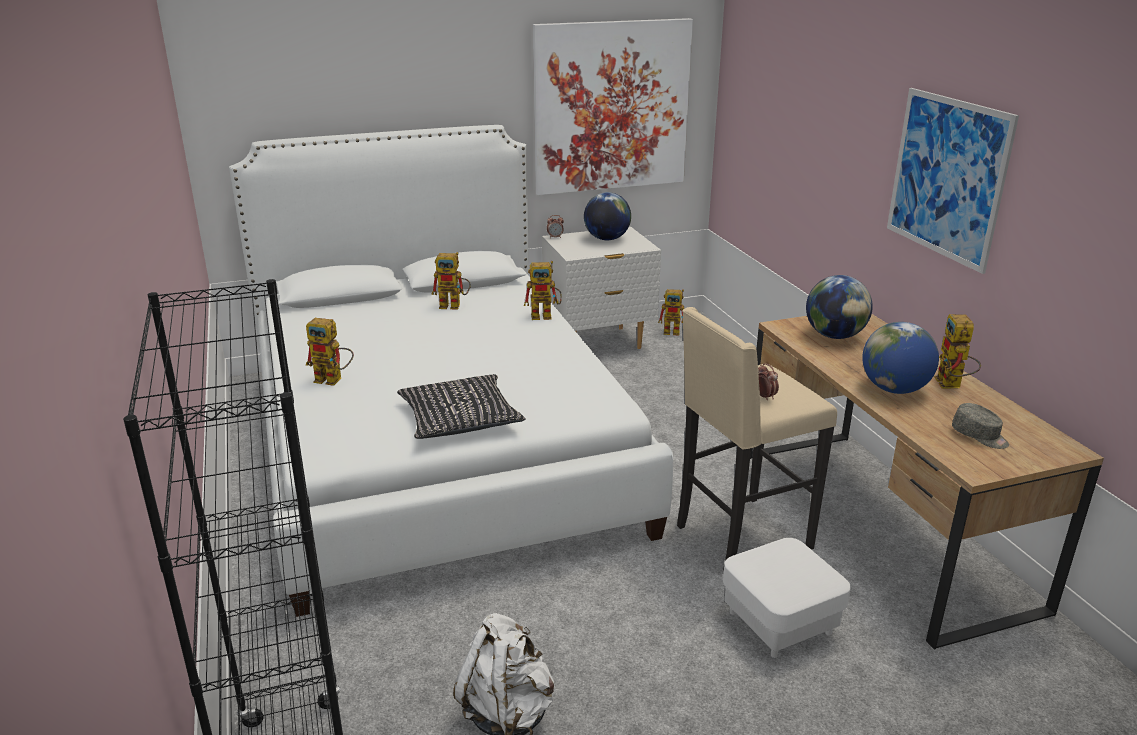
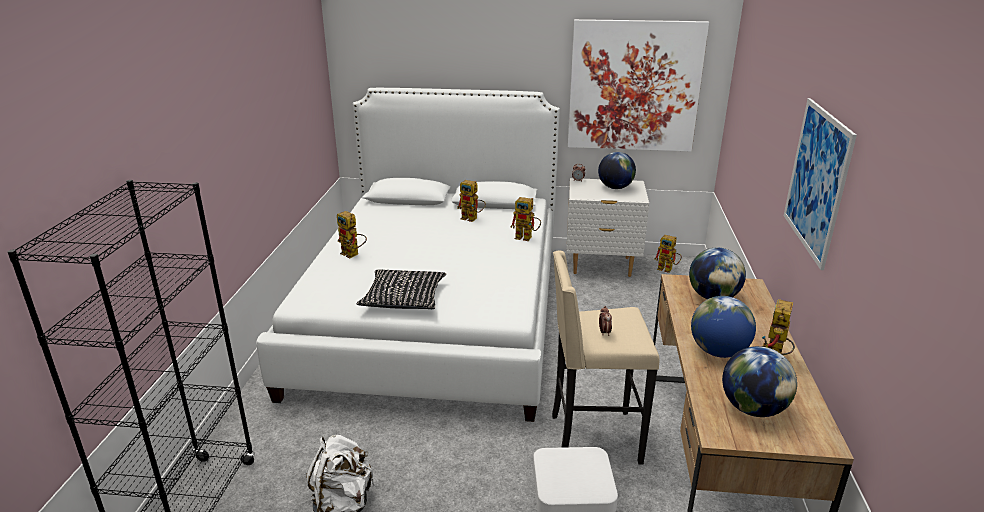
camera: 25 degrees right, 0 degrees up
grey cap [952,403,1009,449] -> globe [722,346,797,417]

